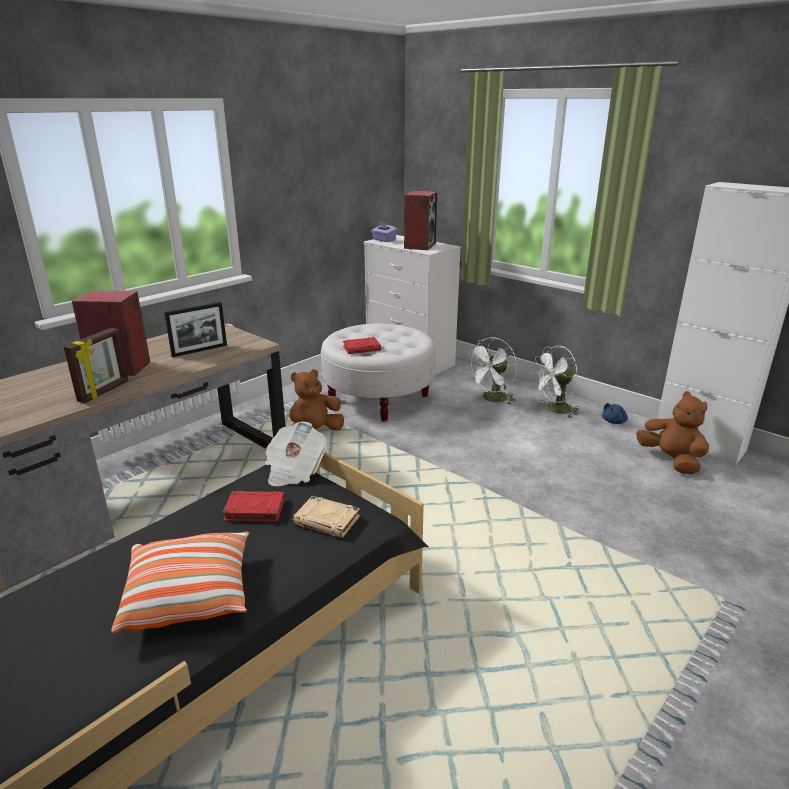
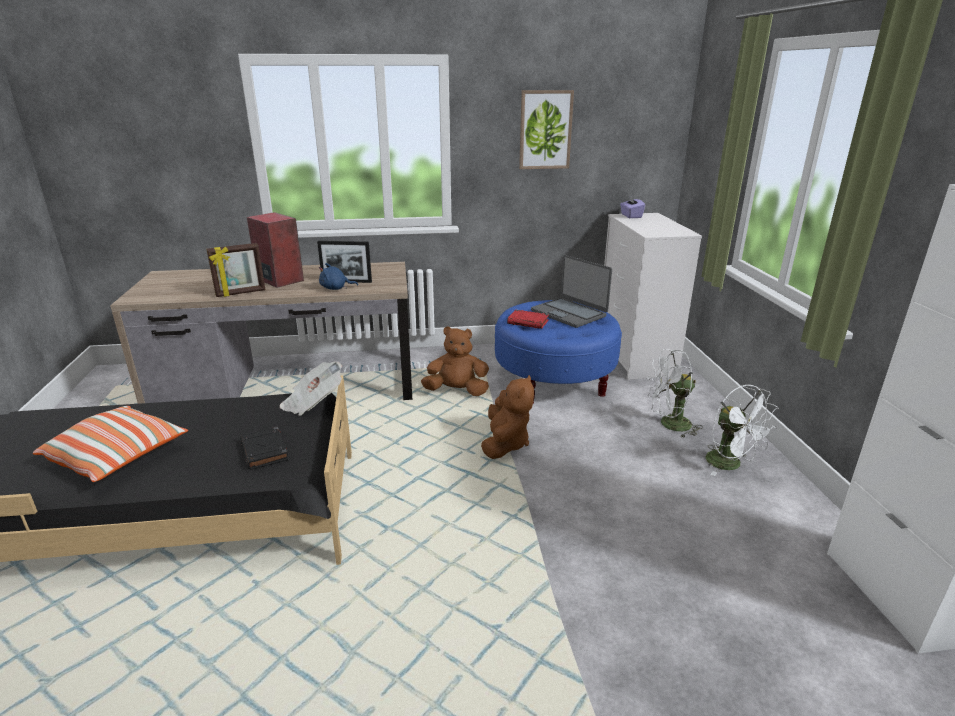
camera: 40 degrees right, 0 degrees up
red book [222,491,285,522] -> none
beige book [292,496,360,538] -> black book [240,426,289,470]
white ottoman [321,324,436,422] -> blue ottoman [495,300,622,404]
speaker [404,191,437,250] -> none
white fan [532,346,580,418] -> white fan turned 135 degrees counterclockwise [705,385,778,476]
blue plush toy [602,403,628,424] -> blue plush toy moved to [319,263,358,290]
brown plush toy [636,391,709,474] -> brown plush toy moved to [481,375,534,459]
none -> picture [519,90,574,169]
none -> laptop [531,255,612,328]

